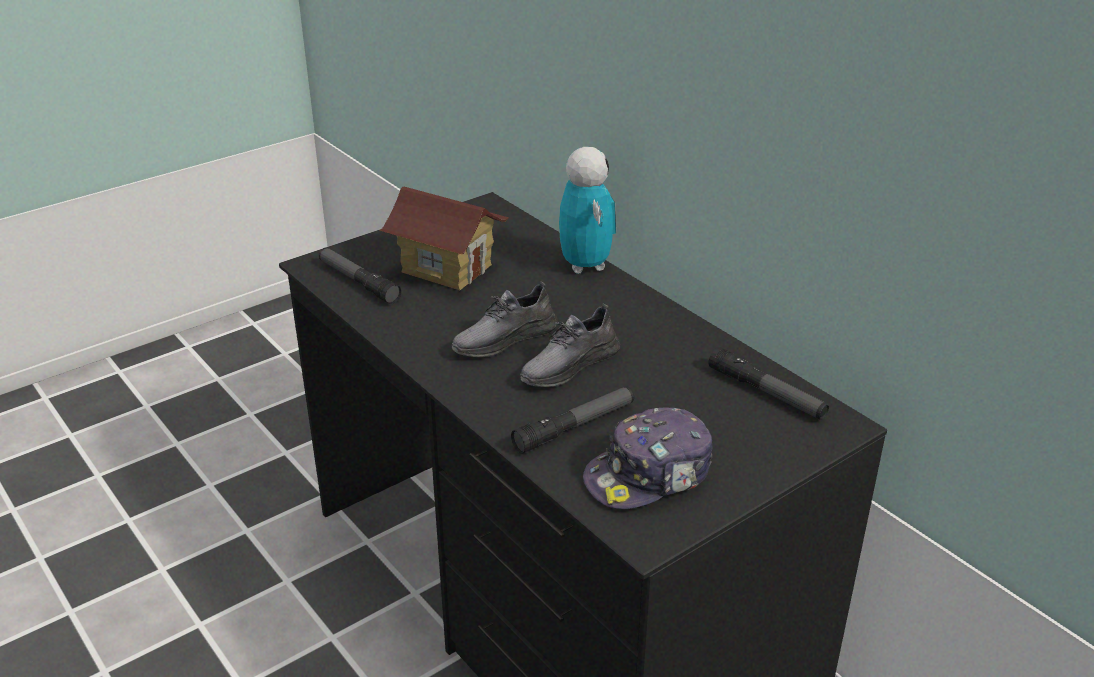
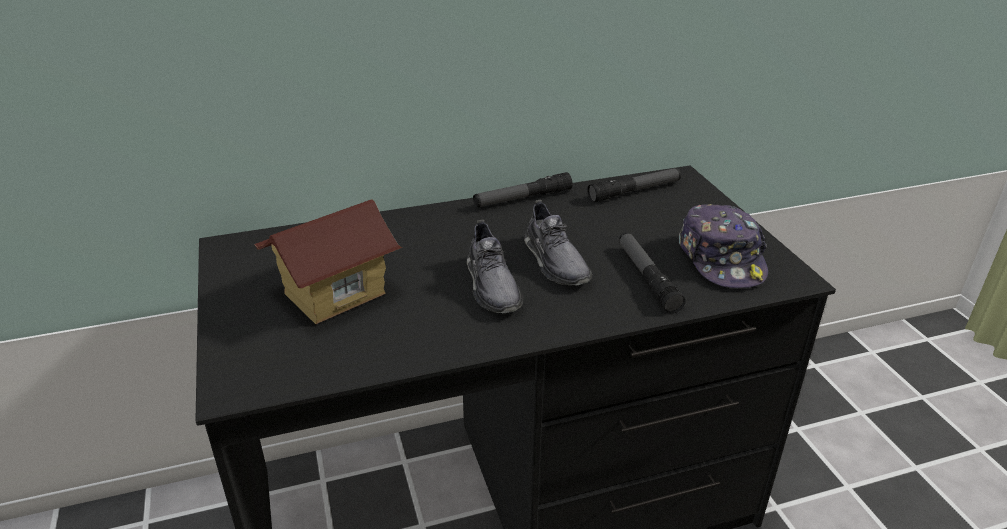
camera: 70 degrees left, 0 degrees up
flashlight [319,248,401,304] -> flashlight moved to [473,172,573,207]
toy robot [559,147,616,274] -> none

